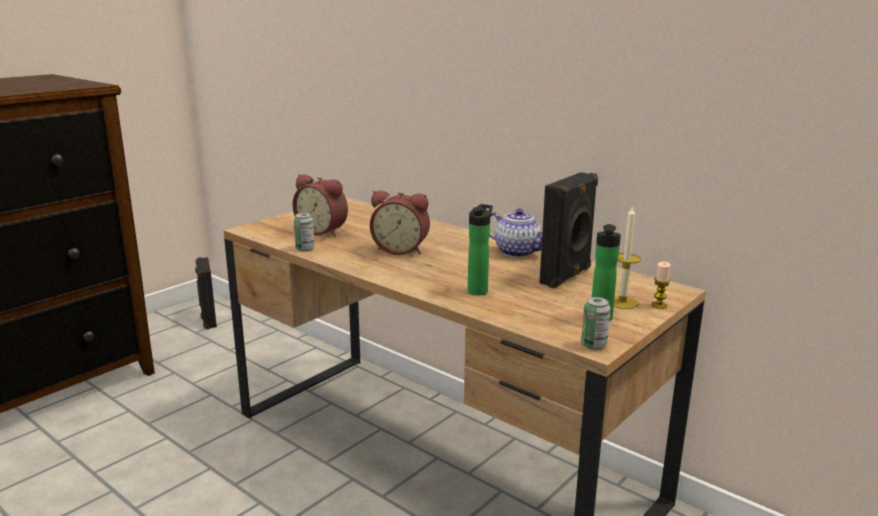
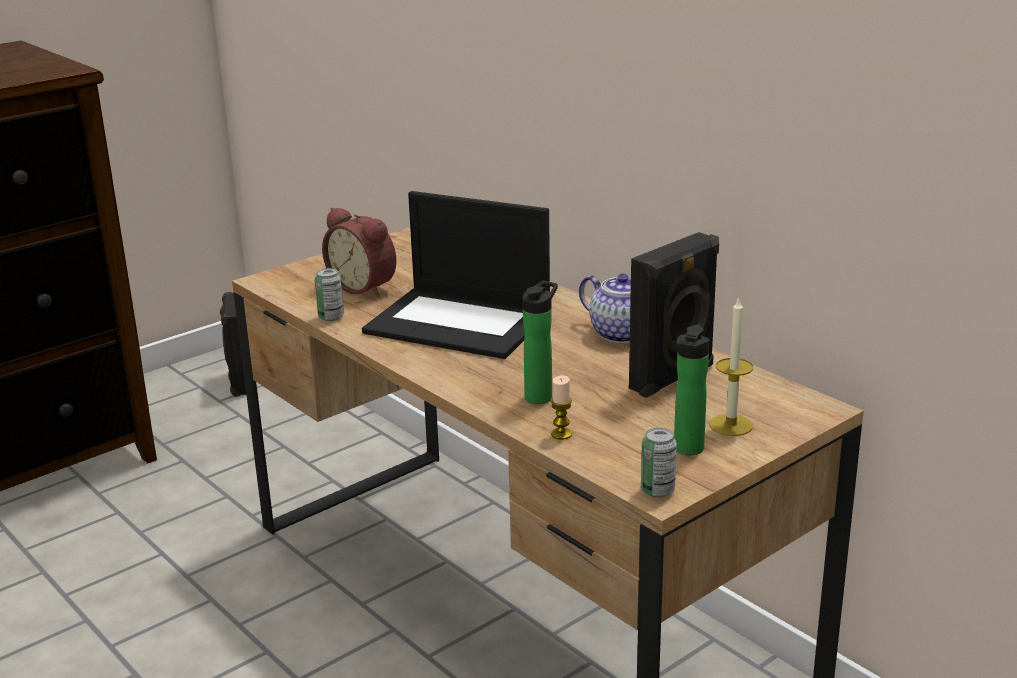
camera: 10 degrees right, 5 degrees up
alarm clock [370,190,430,255] -> laptop [362,191,550,359]
candle [651,262,671,309] -> candle moved to [551,375,572,440]

